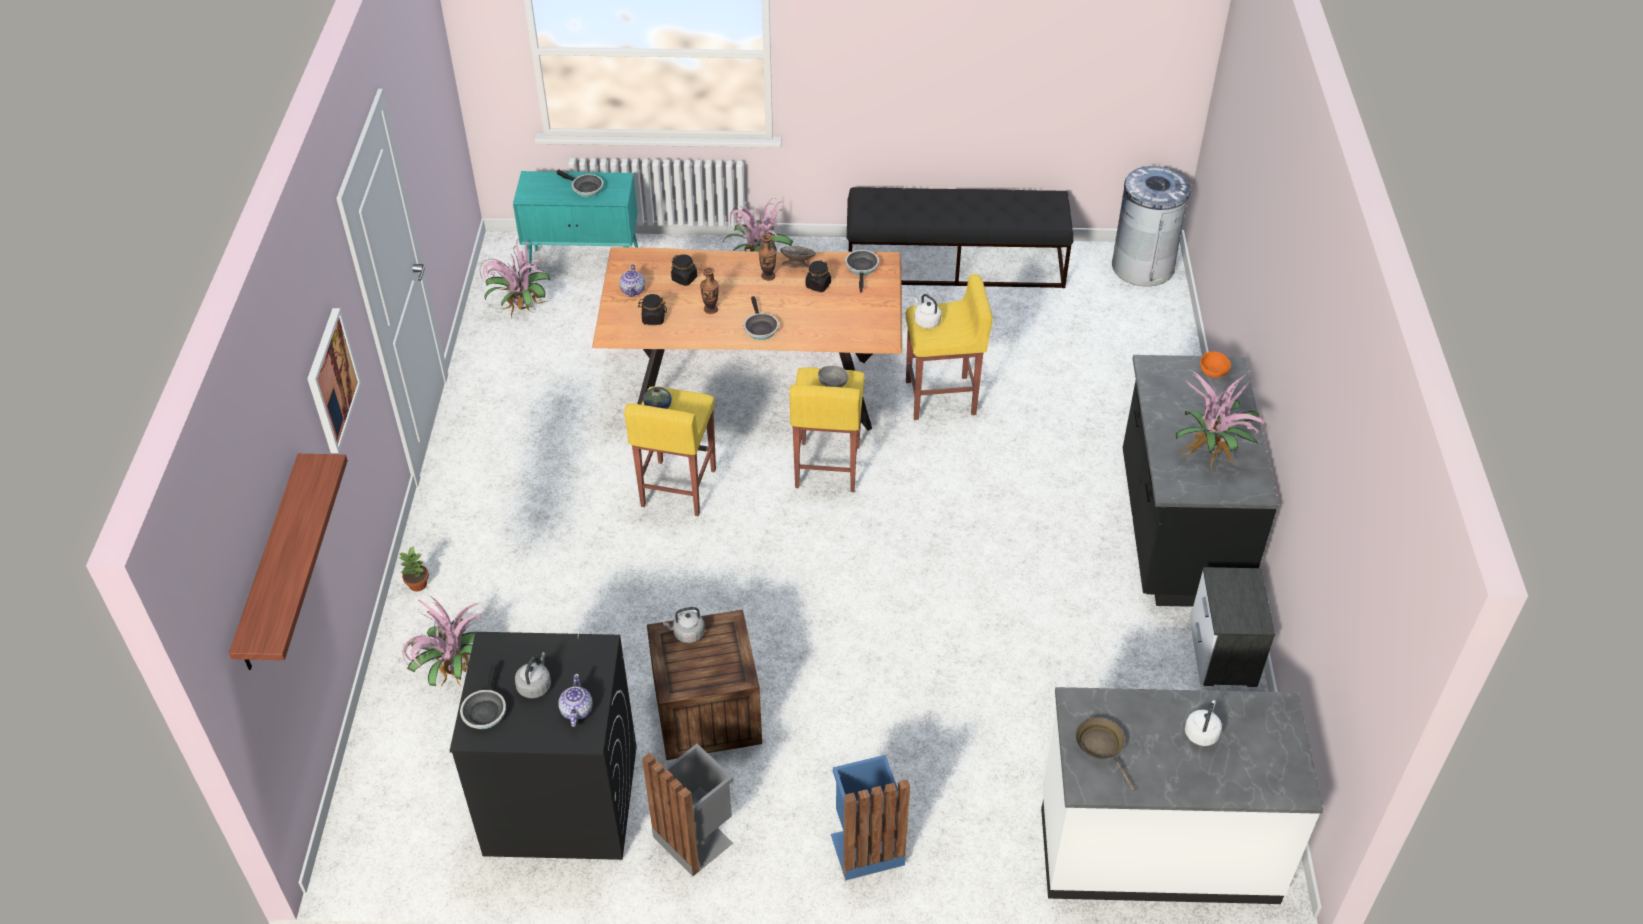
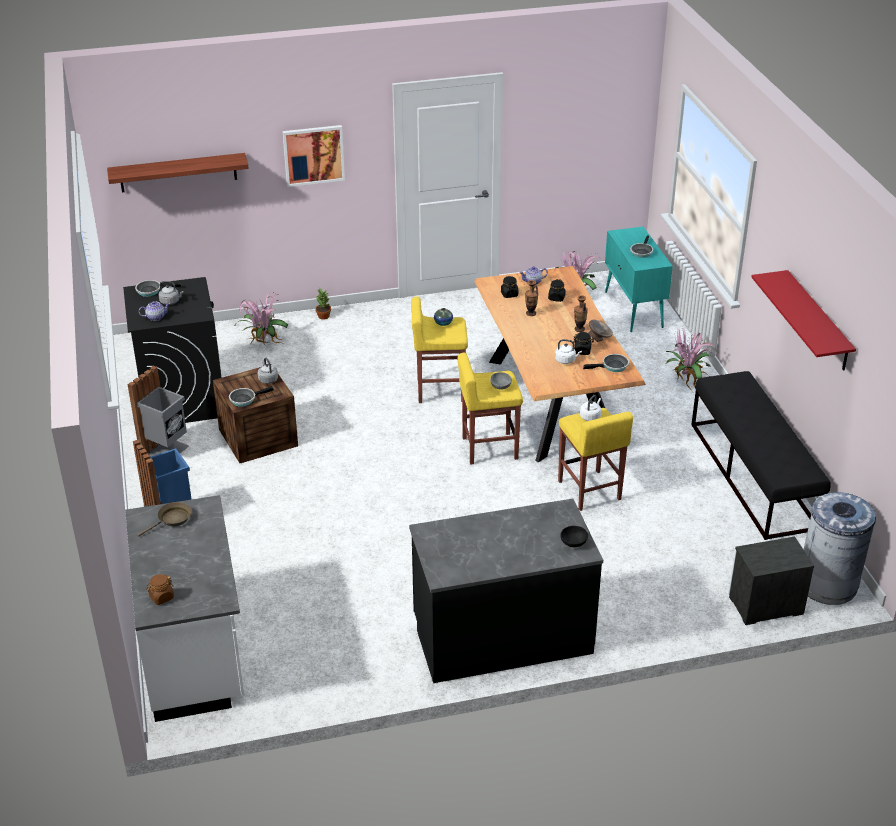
camera: 75 degrees right, 10 degrees down
frying pan [744,296,779,340] -> frying pan moved to [229,386,274,407]
potted plant [1176,367,1267,472] -> none
white kettle [1185,700,1222,746] -> white kettle moved to [555,339,582,364]
nightstand [1190,567,1275,687] -> nightstand moved to [728,537,814,625]
orange bowl [1200,352,1231,378] -> black bowl [561,526,588,547]
none -> brown jar [146,574,174,605]
none -> red shelf [751,270,856,371]

